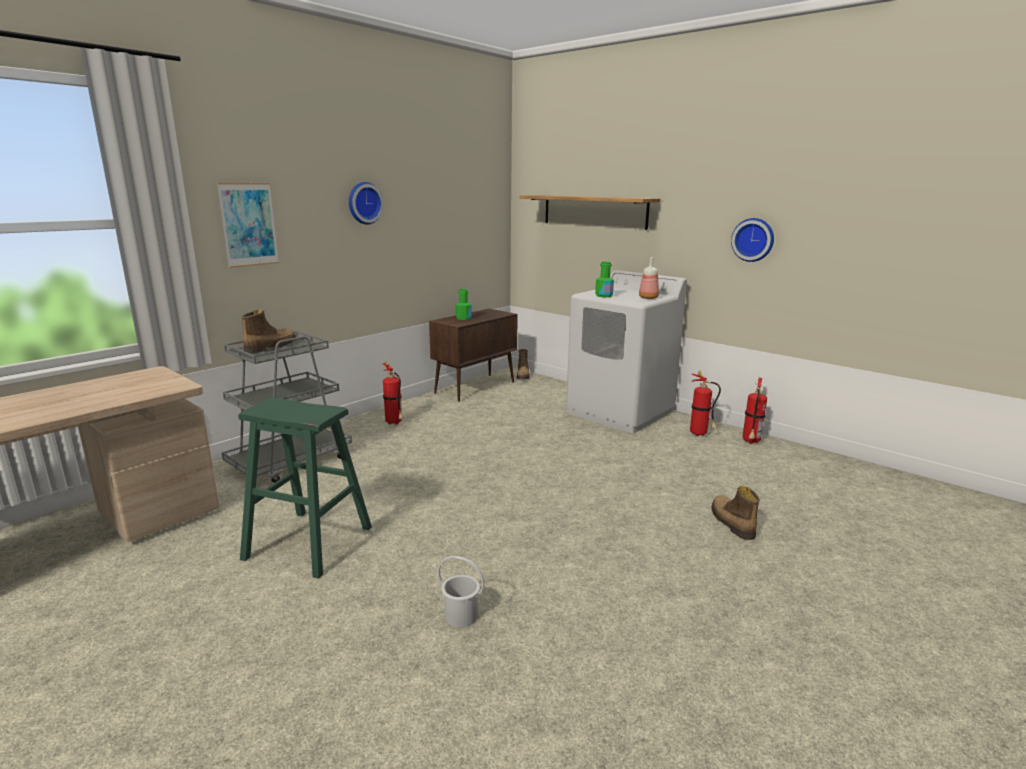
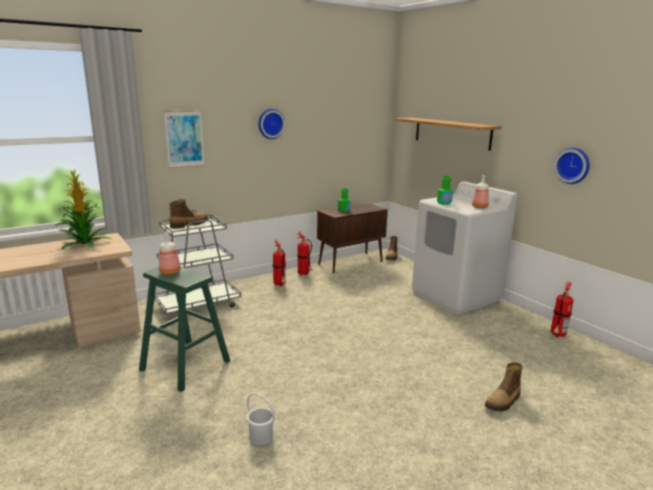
camera: 15 degrees right, 0 degrees up
fire extinguisher [690,371,721,436] -> fire extinguisher moved to [297,231,313,276]
boot [711,486,760,540] -> boot turned 135 degrees counterclockwise [485,362,523,412]
none -> potted plant [55,170,111,250]
none -> bottle [159,232,181,275]

